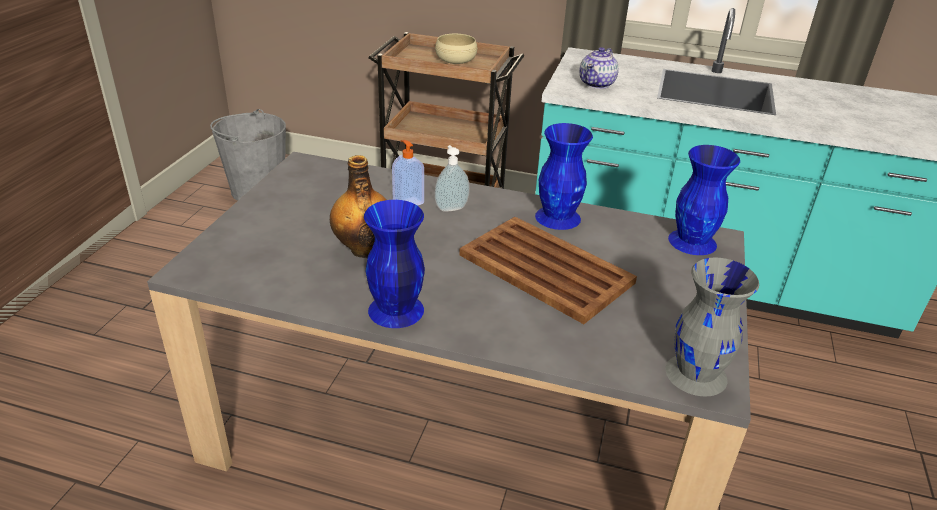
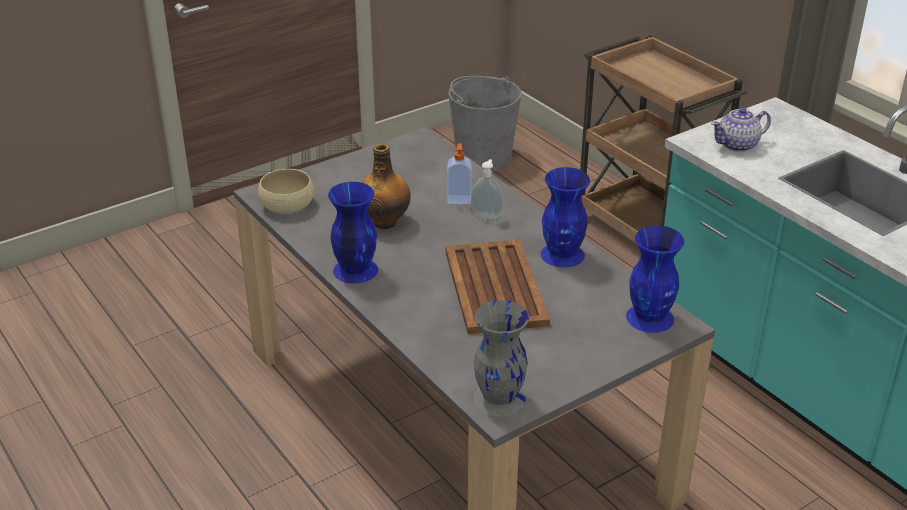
camera: 40 degrees right, 0 degrees up
beige bowl [435,34,477,64] -> beige bowl moved to [258,169,314,213]

